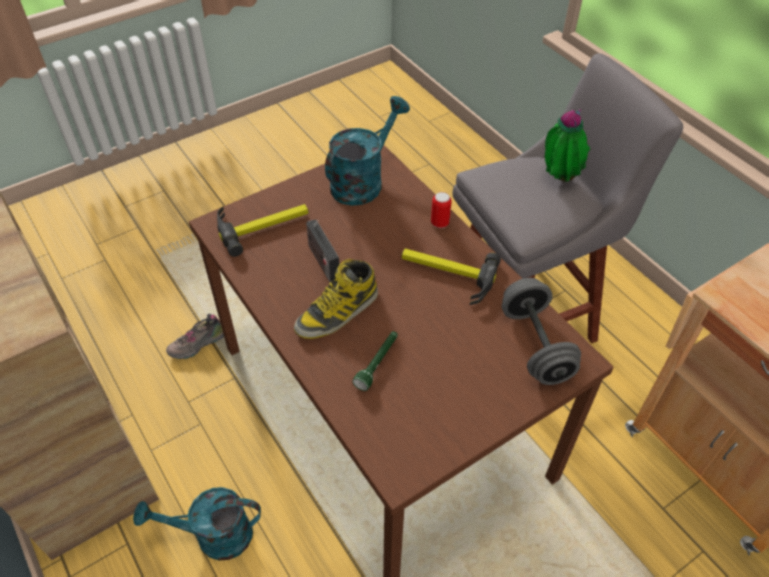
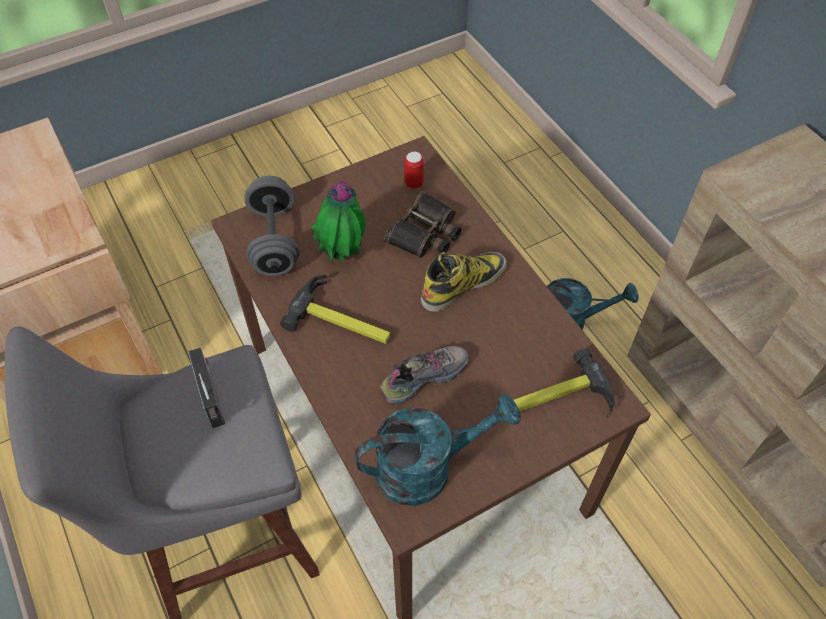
camera: 175 degrees left, 5 degrees up
shoe [166,314,224,359] -> shoe moved to [380,346,469,404]
radio [306,219,339,282] -> radio moved to [188,348,225,428]
turquoise watering can [325,96,410,206] -> turquoise watering can turned 150 degrees counterclockwise [354,394,521,506]
green flashlight [352,331,398,391] -> binoculars [384,191,462,258]
can [431,192,452,228] -> can moved to [404,151,424,189]
potted plant [544,109,590,182] -> potted plant moved to [311,181,366,263]

